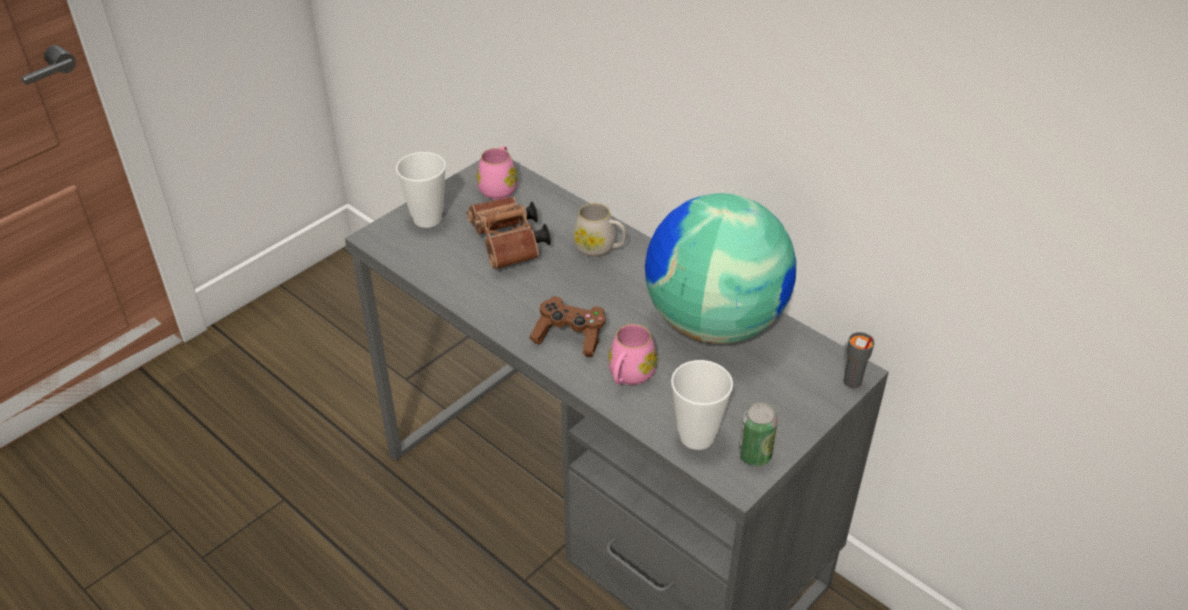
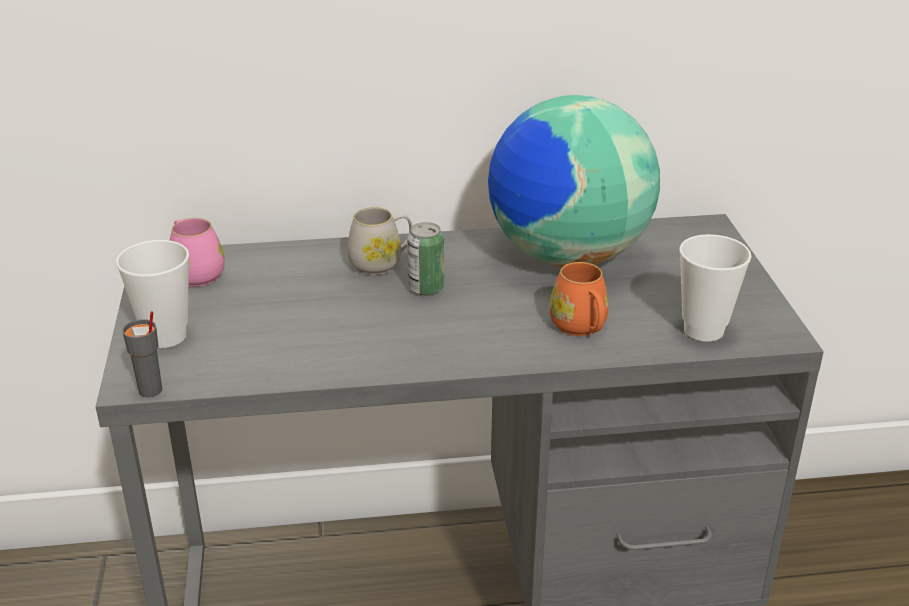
camera: 50 degrees left, 10 degrees down
brown binoculars [467,197,551,269] -> none
brown game controller [530,296,606,358] -> none
pink mug [608,324,657,385] -> orange mug [549,262,609,336]
can [738,402,778,466] -> can moved to [407,222,444,296]
grey cup [844,332,875,388] -> grey cup moved to [122,311,162,397]

